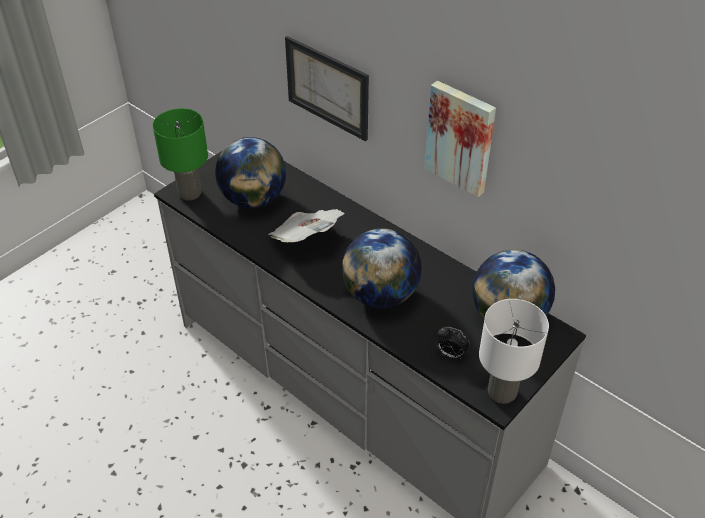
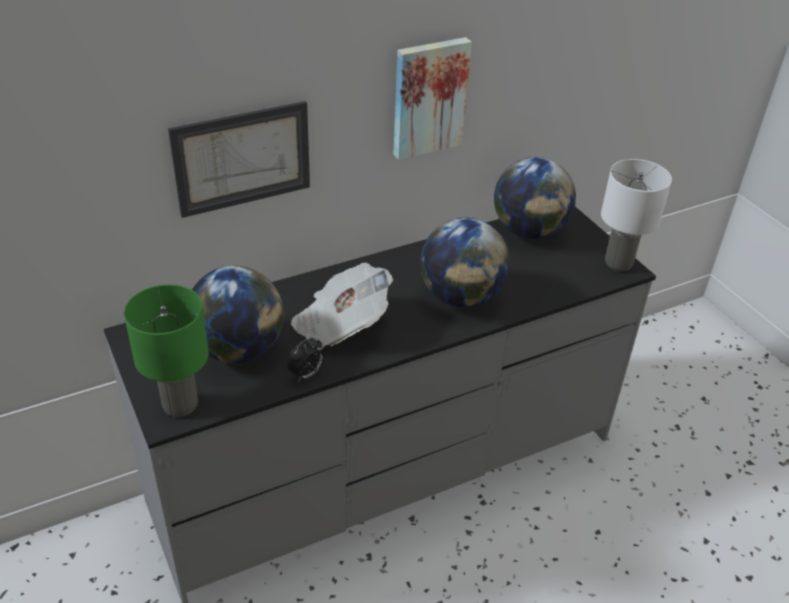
camera: 70 degrees left, 5 degrees down
alarm clock [438,327,469,359] -> alarm clock moved to [287,337,324,382]

